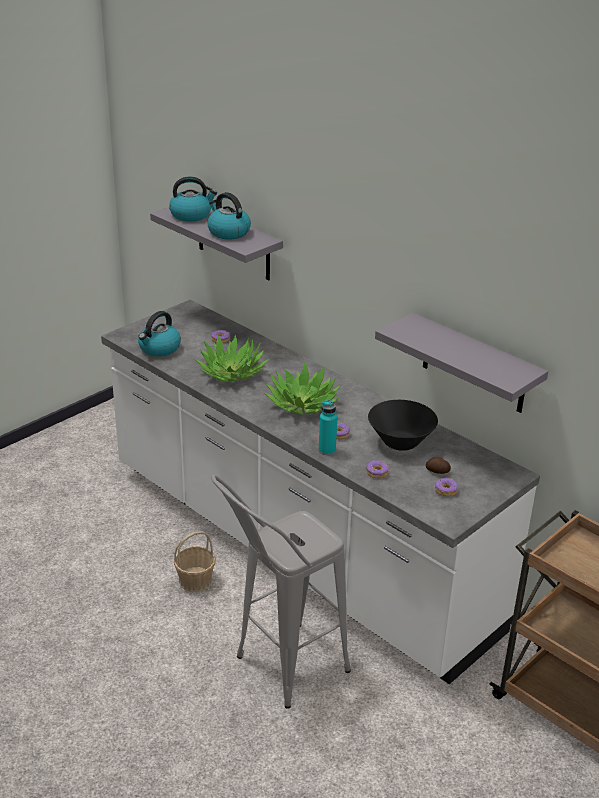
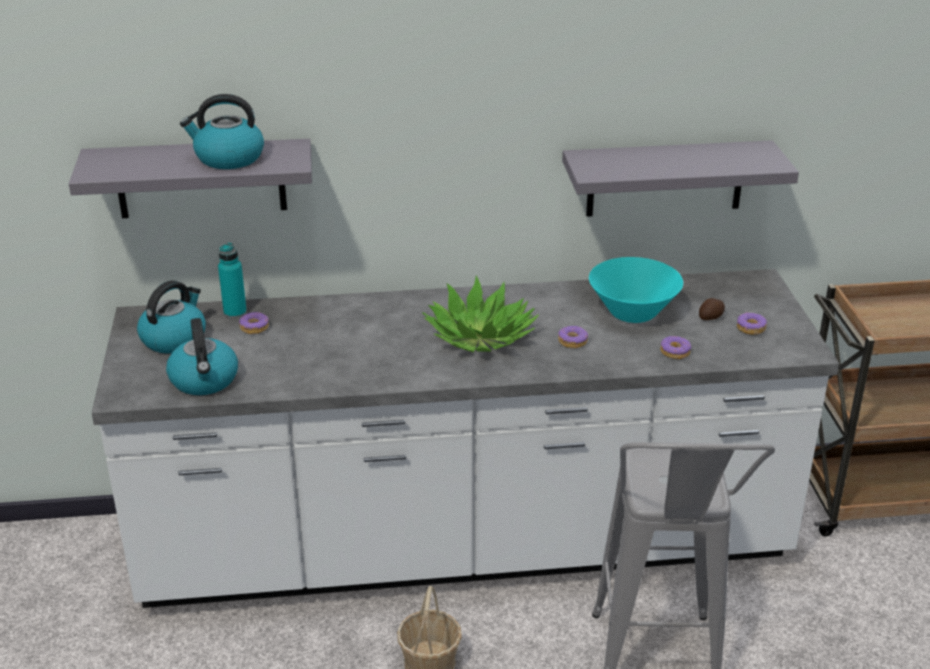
camera: 50 degrees left, 0 degrees up
kettle [169,177,217,222] -> kettle moved to [137,281,206,354]
potted plant [195,334,270,382] -> none
turquoise bottle [319,400,337,455] -> turquoise bottle moved to [218,243,247,319]
black bowl [368,400,438,451] -> turquoise bowl [589,257,683,323]

